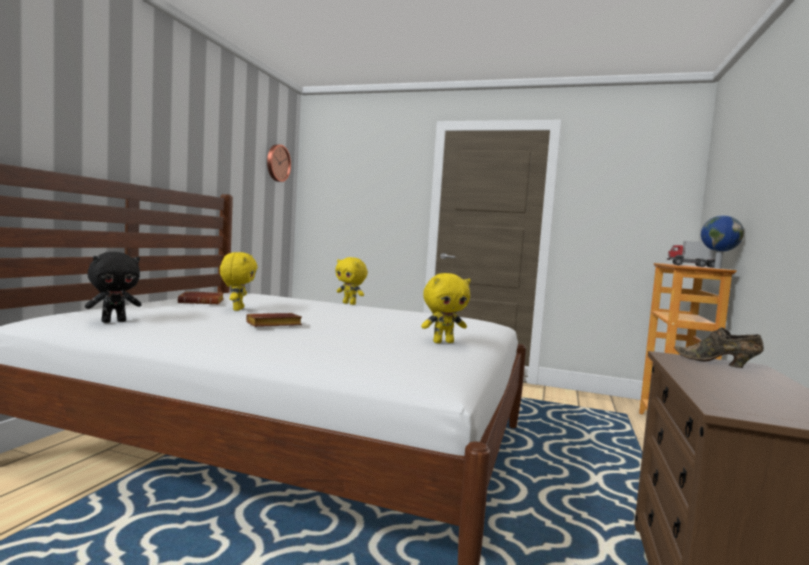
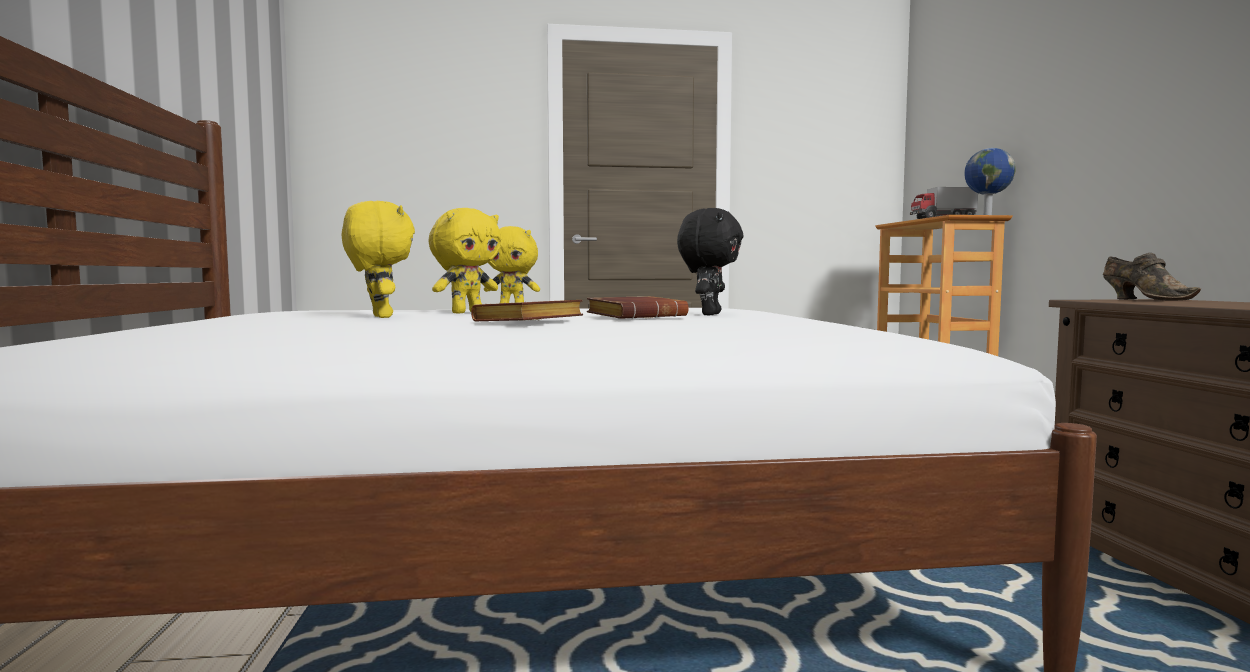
camera: 25 degrees left, 0 degrees up
black plush toy [85,252,142,323] -> black plush toy moved to [677,208,744,315]
brown book [178,291,224,304] -> brown book moved to [587,296,689,319]
wall clock [267,145,291,182] -> none
yellow plush toy [421,273,471,343] -> yellow plush toy moved to [429,208,501,313]
brown shoe [674,327,764,368] -> brown shoe turned 120 degrees counterclockwise [1103,253,1201,301]

